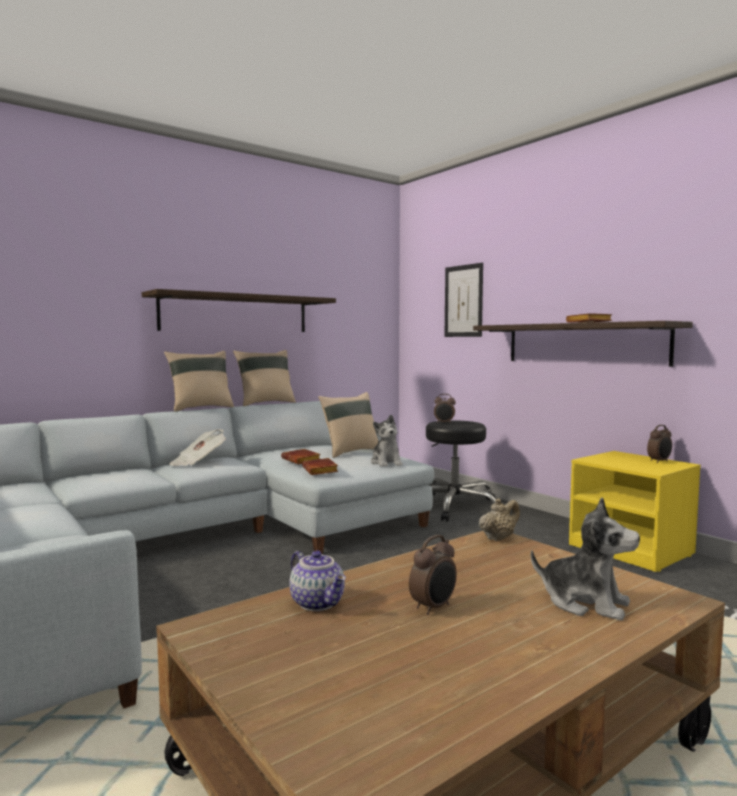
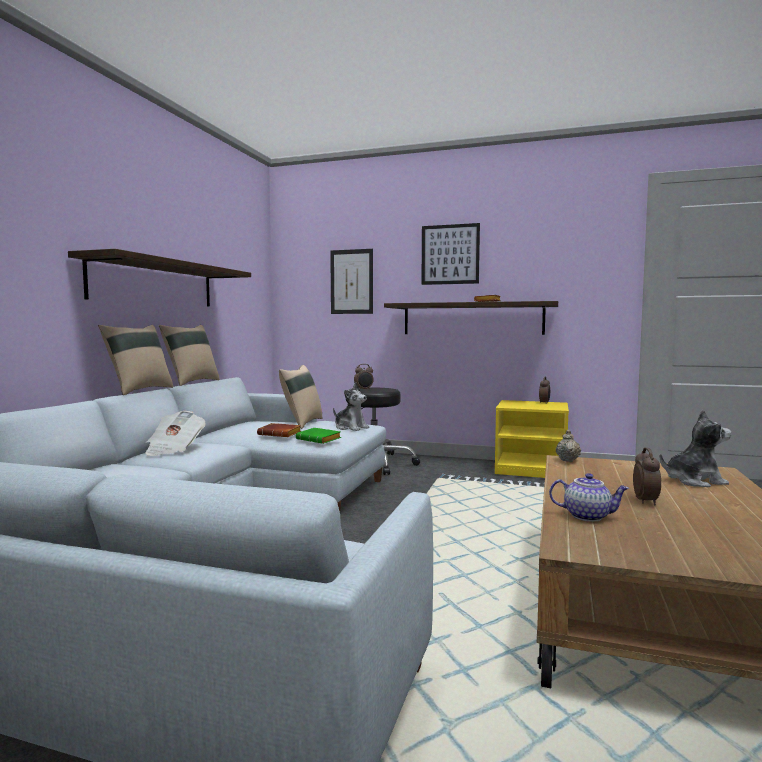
camera: 35 degrees left, 0 degrees up
brown book [302,458,338,475] -> green book [296,428,341,444]
none -> picture [421,223,480,285]

